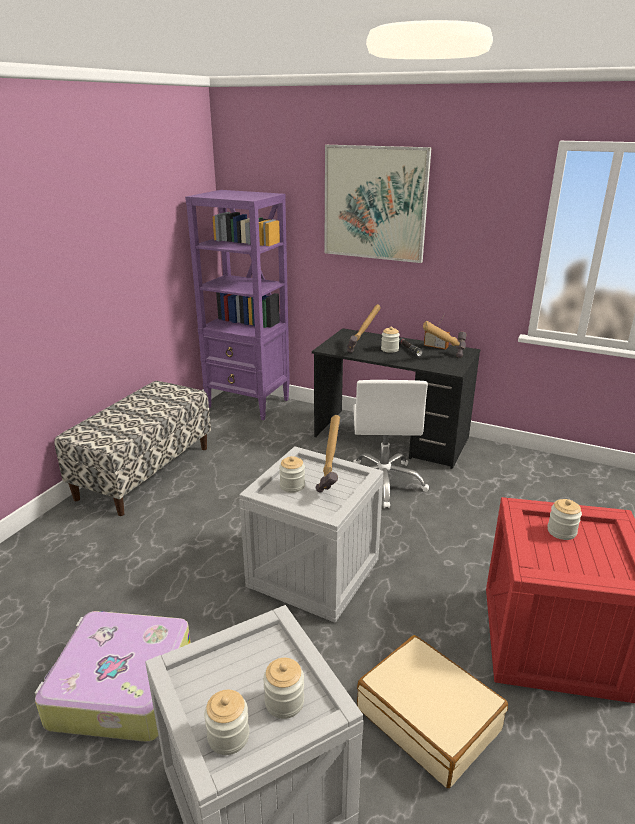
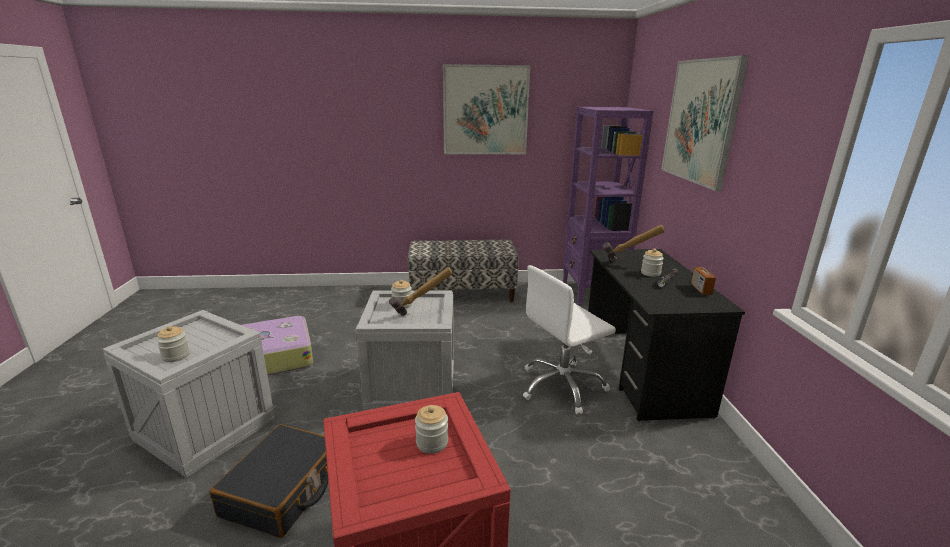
camera: 60 degrees right, 5 degrees down
jar [204,690,249,755] -> none
beige suitcase [357,635,508,788] -> black suitcase [209,424,328,538]
hammer [423,321,467,358] -> none
none -> picture [443,64,531,154]

